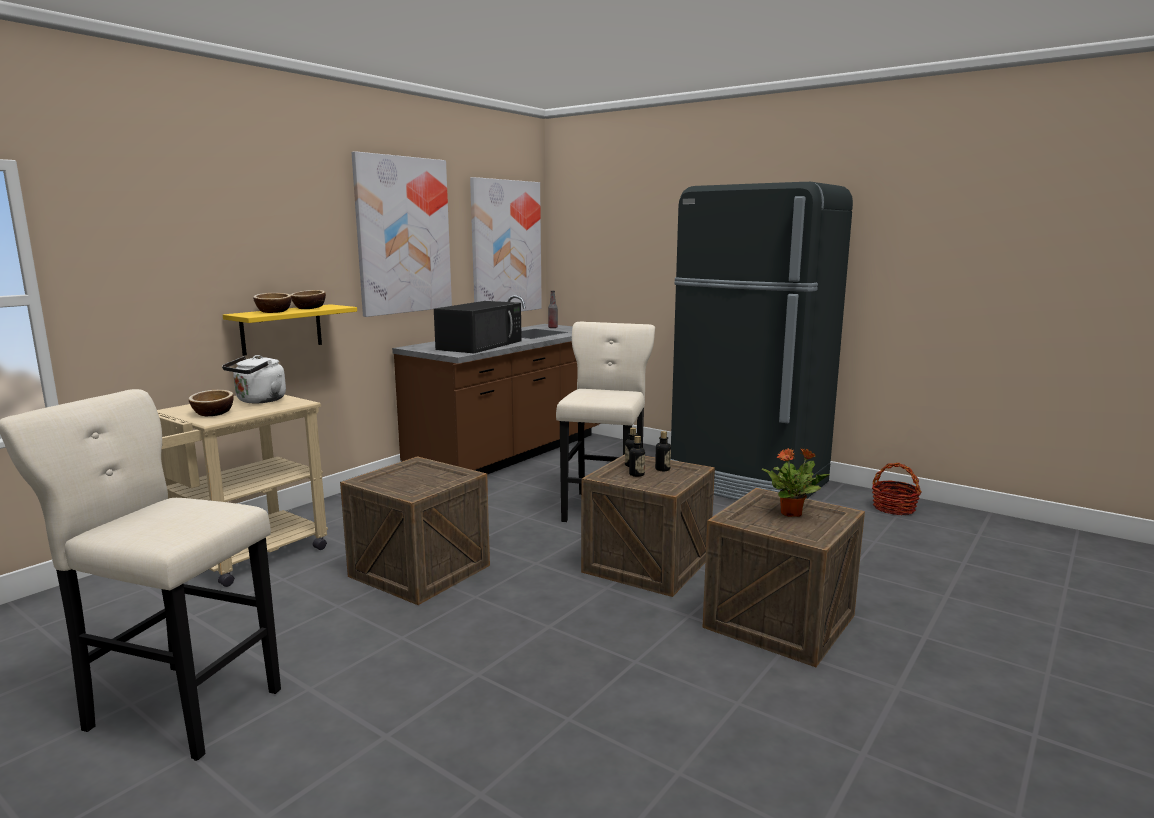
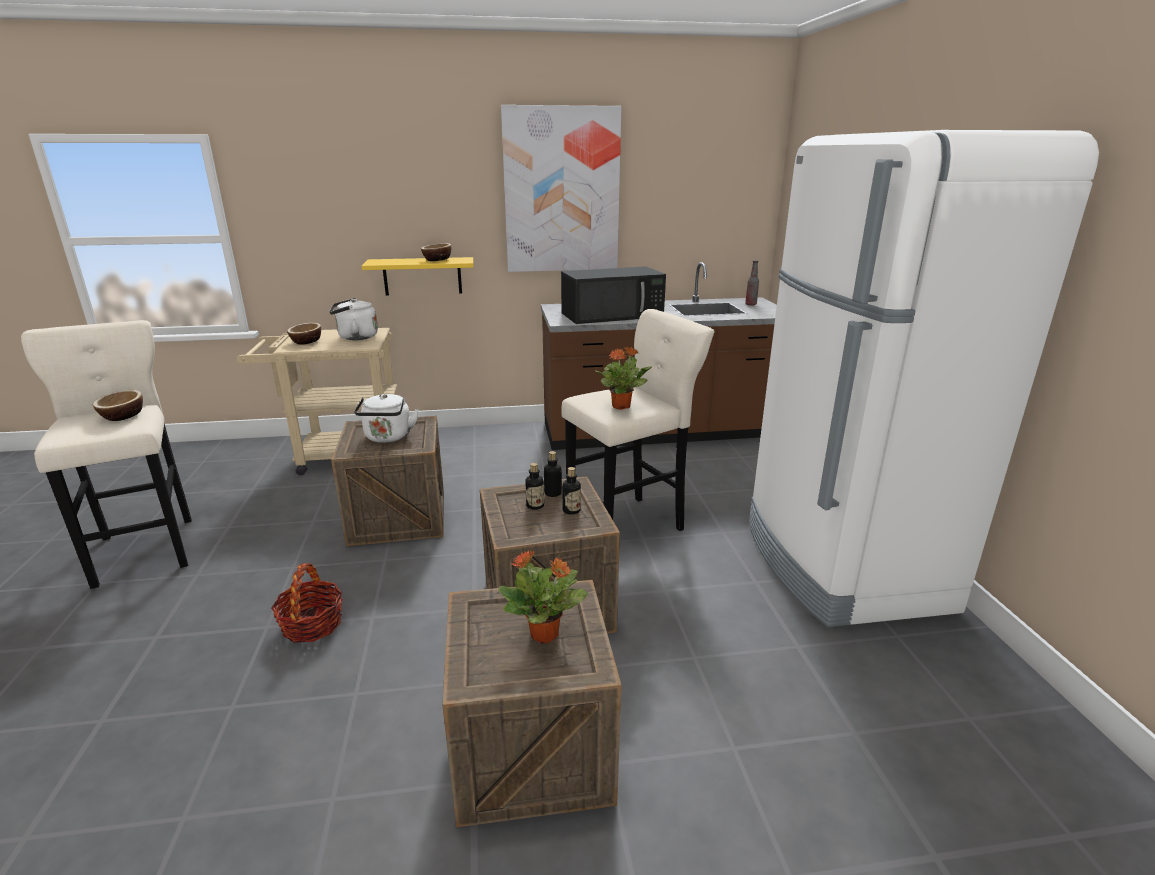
camera: 45 degrees right, 10 degrees up
bowl [253,293,292,313] -> bowl moved to [93,390,143,421]
picture [470,177,542,311] -> none
black fridge [671,182,853,500] -> white fridge [749,130,1099,627]
basket [872,463,922,515] -> basket moved to [271,563,343,643]
none -> white kettle [354,394,419,443]
none -> potted plant [595,347,652,410]

